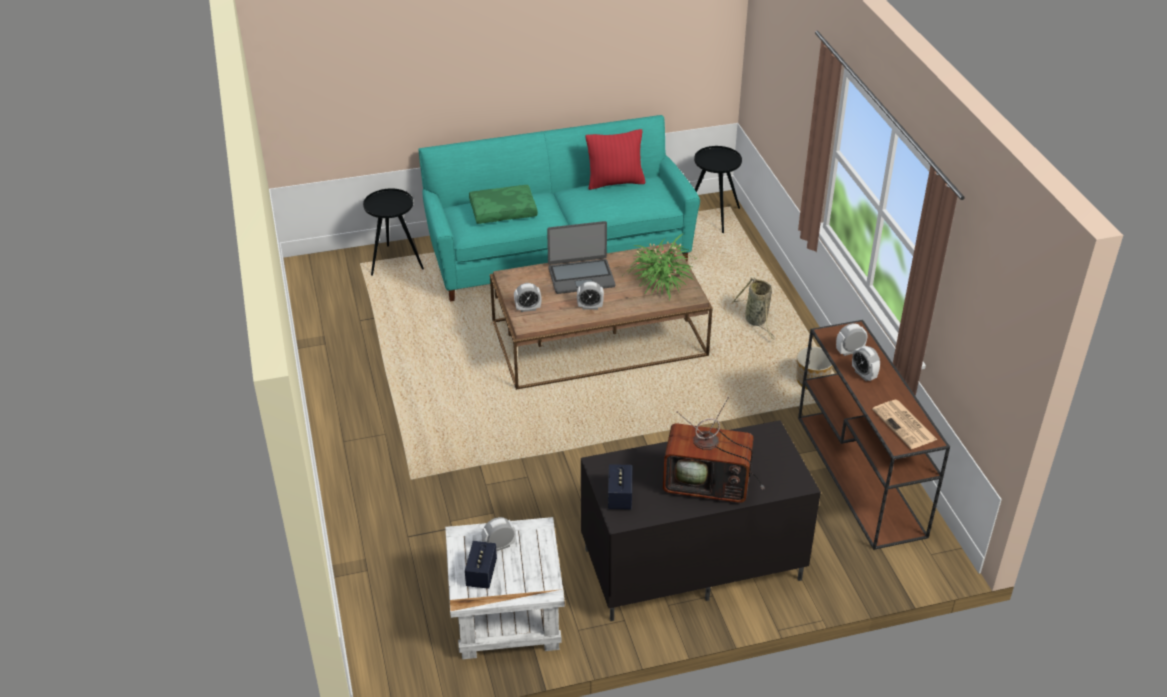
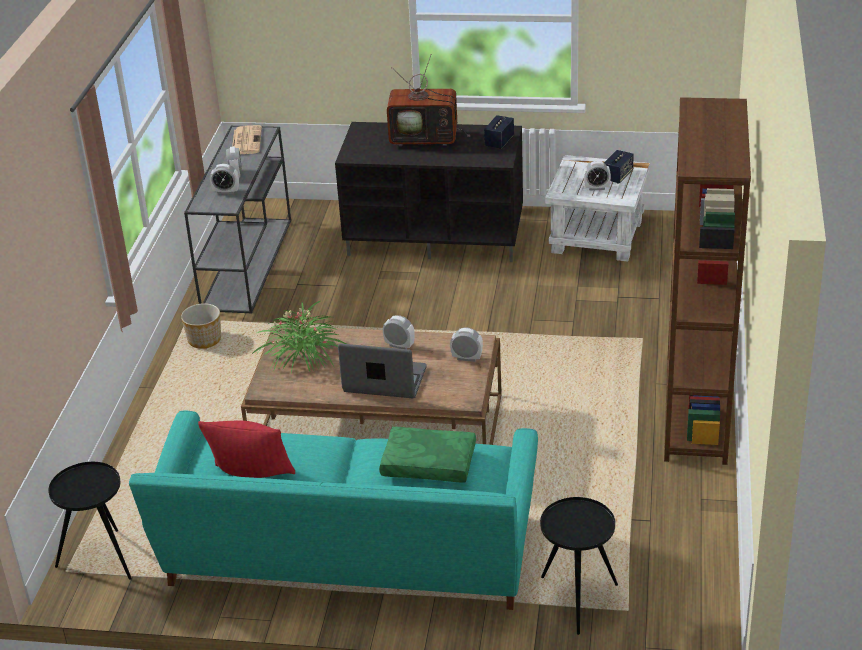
camera: 155 degrees left, 5 degrees down
television [663,397,765,503] -> television turned 150 degrees clockwise [387,54,470,146]
basket [732,277,776,339] -> none
brown console table [798,320,950,550] -> grey console table [184,126,291,313]
none -> brown bookcase [664,97,751,465]

